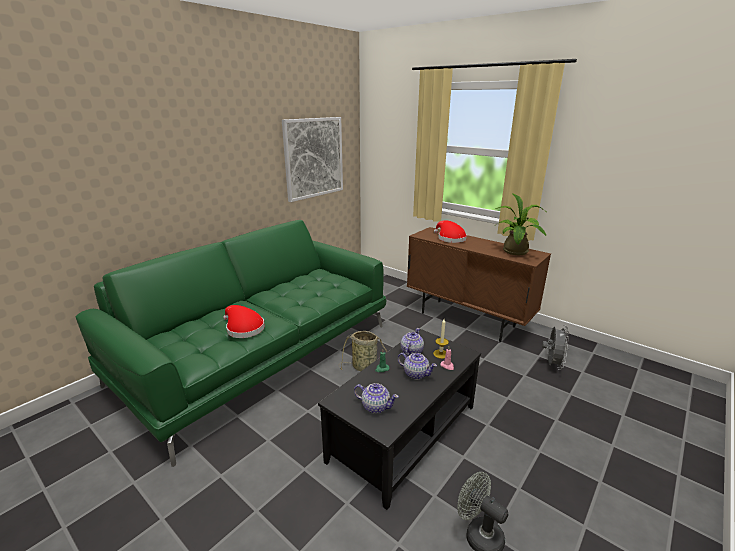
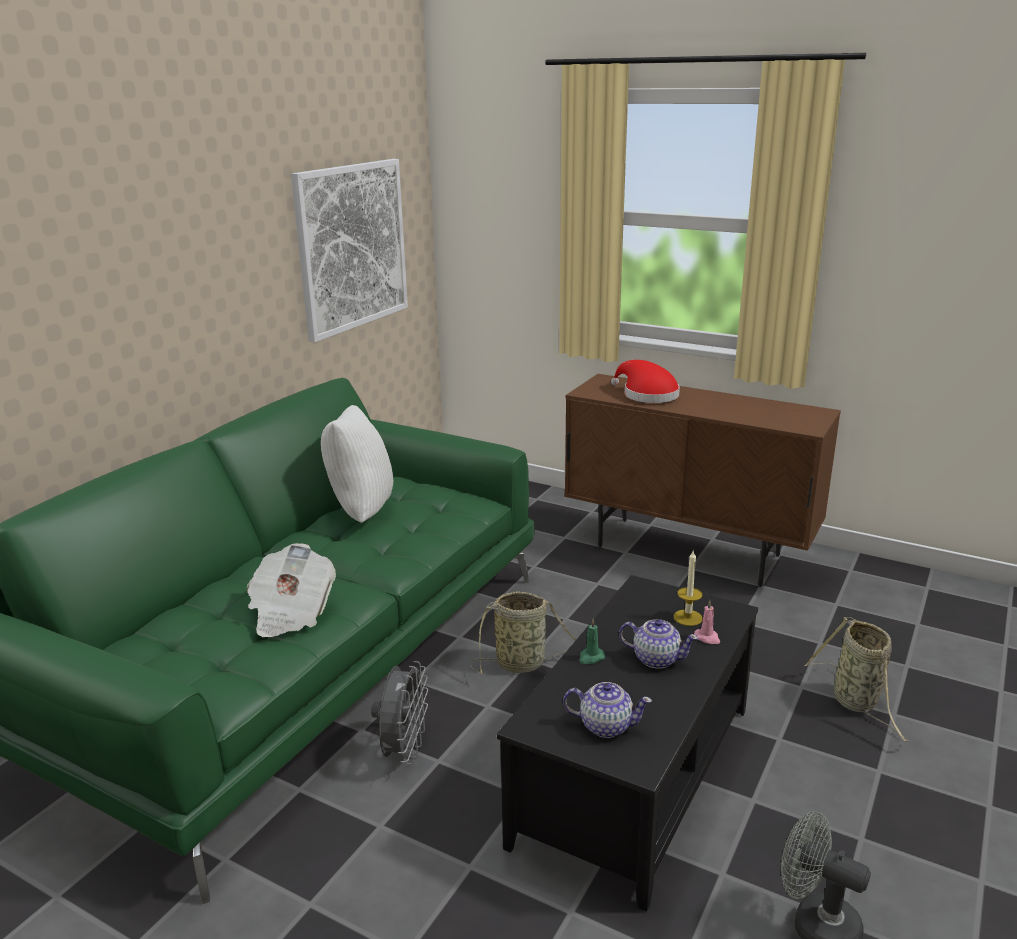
camera: 10 degrees left, 0 degrees up
red hat [223,305,265,338] -> newspaper [247,543,336,637]
teapot [400,328,424,356] -> none
potted plant [495,193,546,255] -> none
grey fan [542,325,569,370] -> grey fan moved to [371,661,428,764]
none -> white pillow [321,405,393,523]
none -> basket [805,617,909,742]

